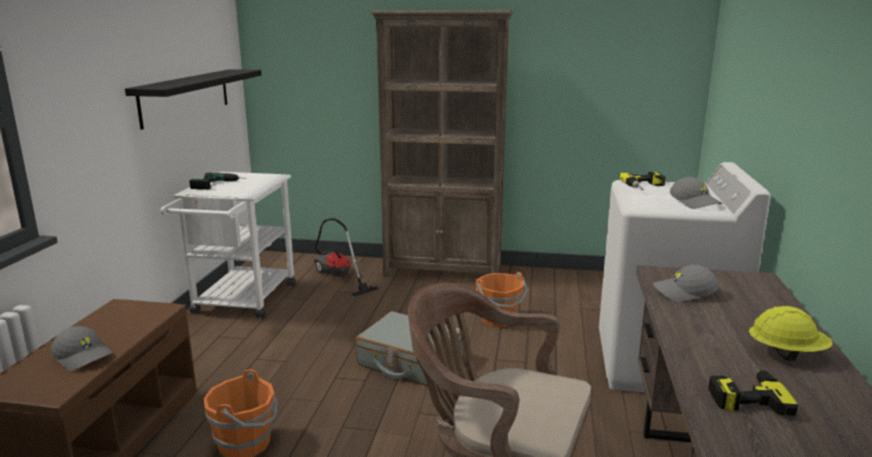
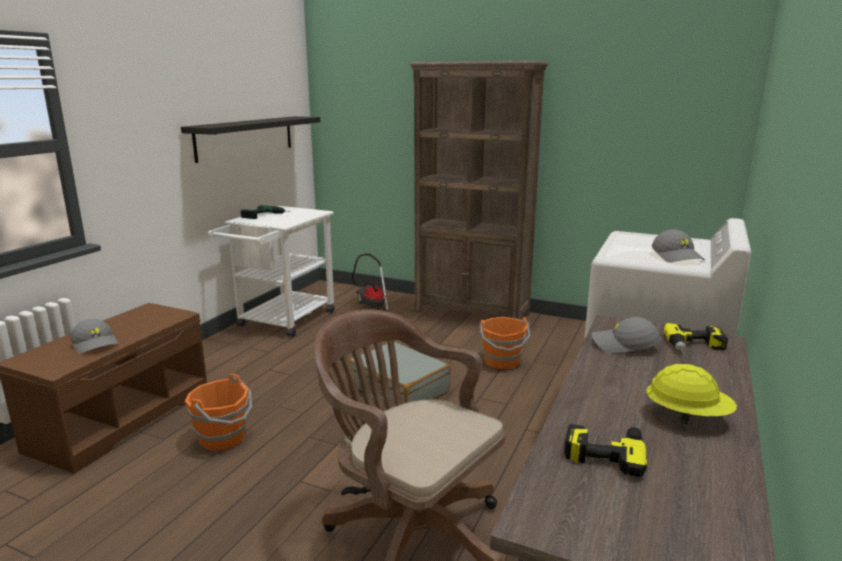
camera: 15 degrees right, 0 degrees up
power drill [619,171,666,190] -> power drill moved to [663,323,728,358]

